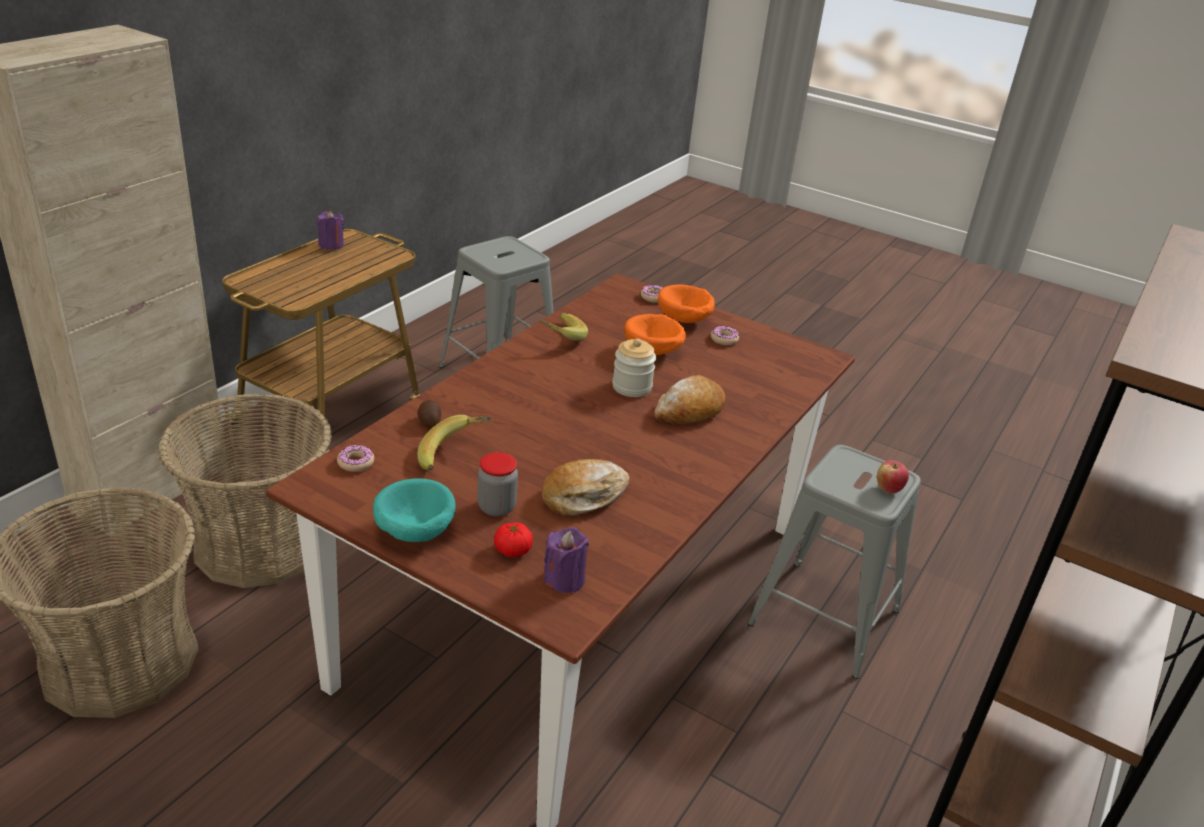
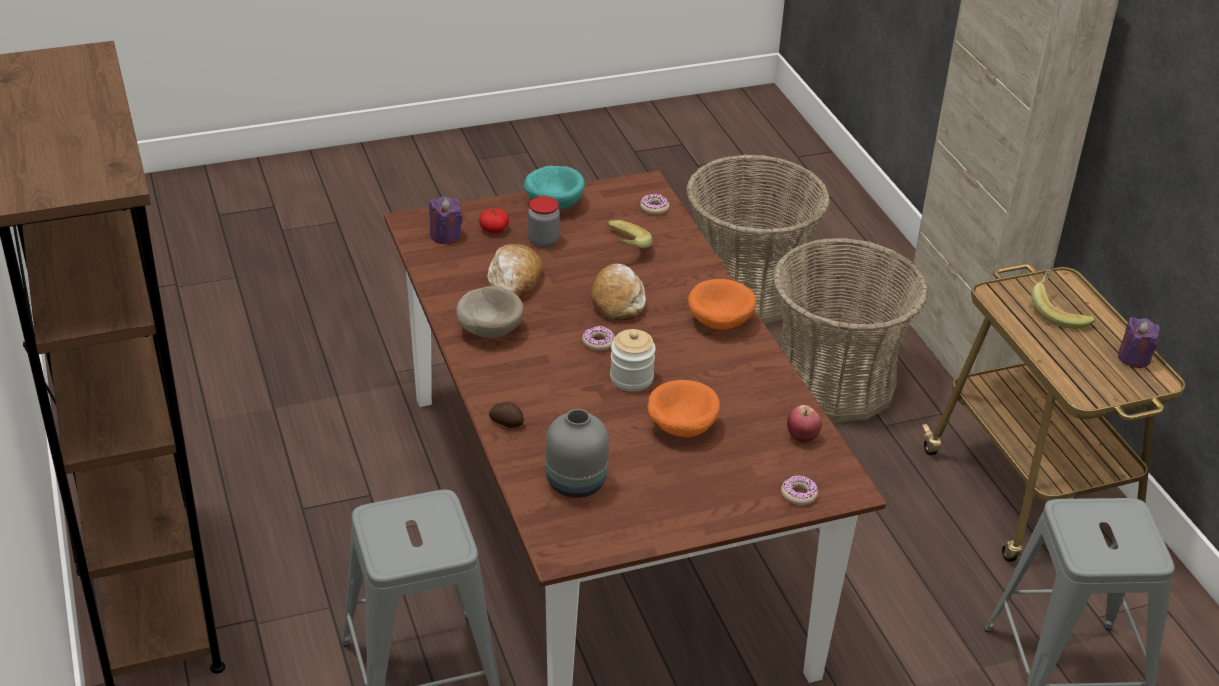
camera: 130 degrees right, 5 degrees up
potato [417,400,441,429] -> potato moved to [489,402,524,428]
banana [540,313,588,341] -> banana moved to [1031,266,1095,329]
bread [654,375,725,424] -> bread moved to [591,263,646,321]
orange bowl [658,284,715,323] -> orange bowl moved to [688,279,756,330]
donut [711,326,739,345] -> donut moved to [582,326,615,351]
apple [877,460,909,494] -> apple moved to [787,405,822,443]
none -> beige bowl [456,286,524,338]
none -> grey vase [545,409,609,498]

